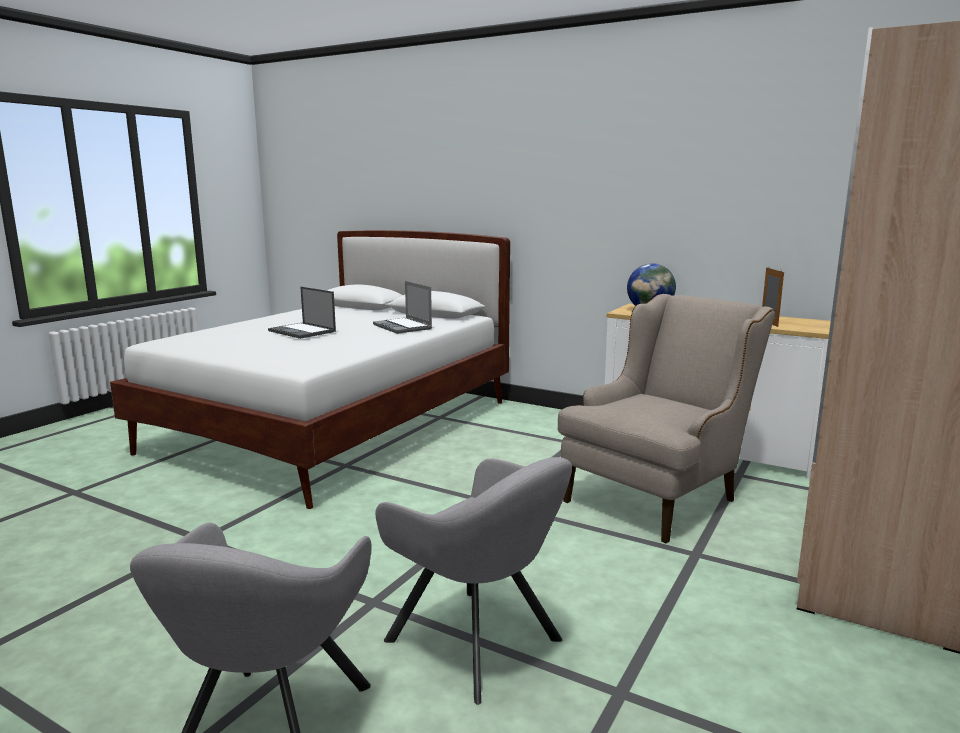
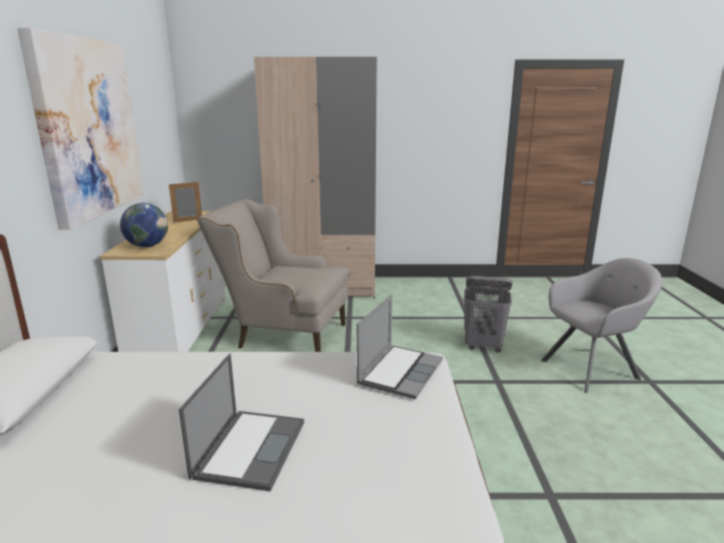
camera: 120 degrees left, 5 degrees up
laptop [373,281,432,334] -> laptop moved to [356,295,443,399]
grey armchair [375,457,572,705] -> grey laundry basket [464,276,513,352]
none -> picture [17,28,144,230]

